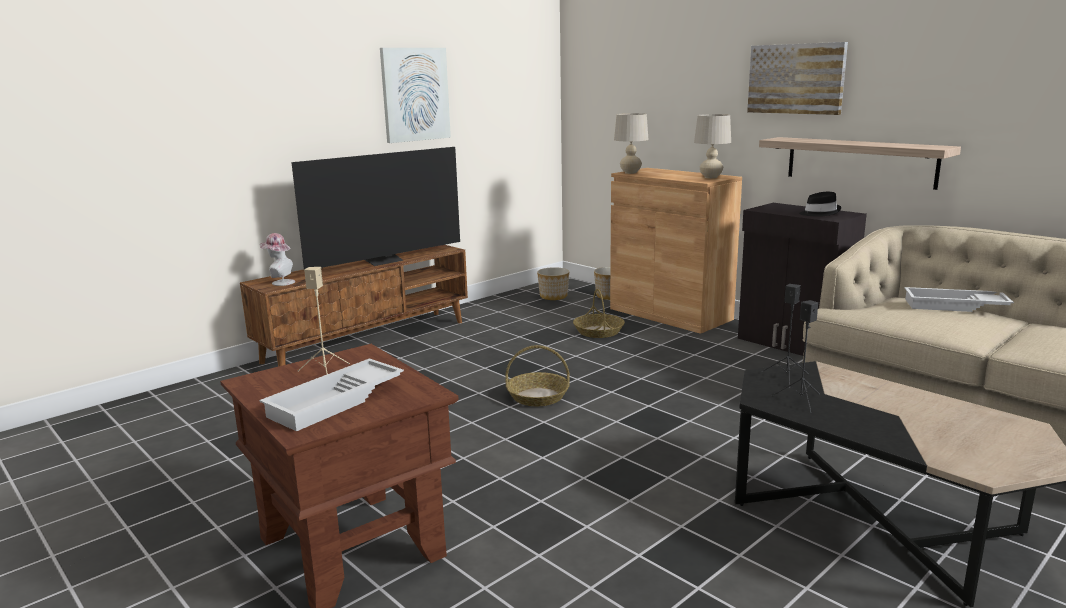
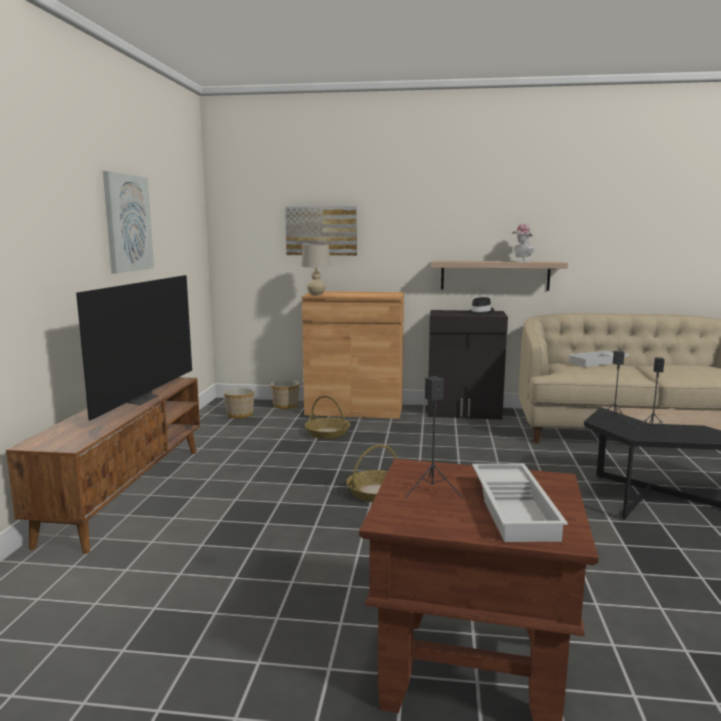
camera: 40 degrees left, 5 degrees down
hat [260,233,295,286] -> hat moved to [512,224,534,262]
beige speaker [298,267,350,374] -> black speaker [405,376,463,498]
beige table lamp [694,114,731,178] -> none
picture [747,42,848,115] -> picture moved to [285,206,357,256]

